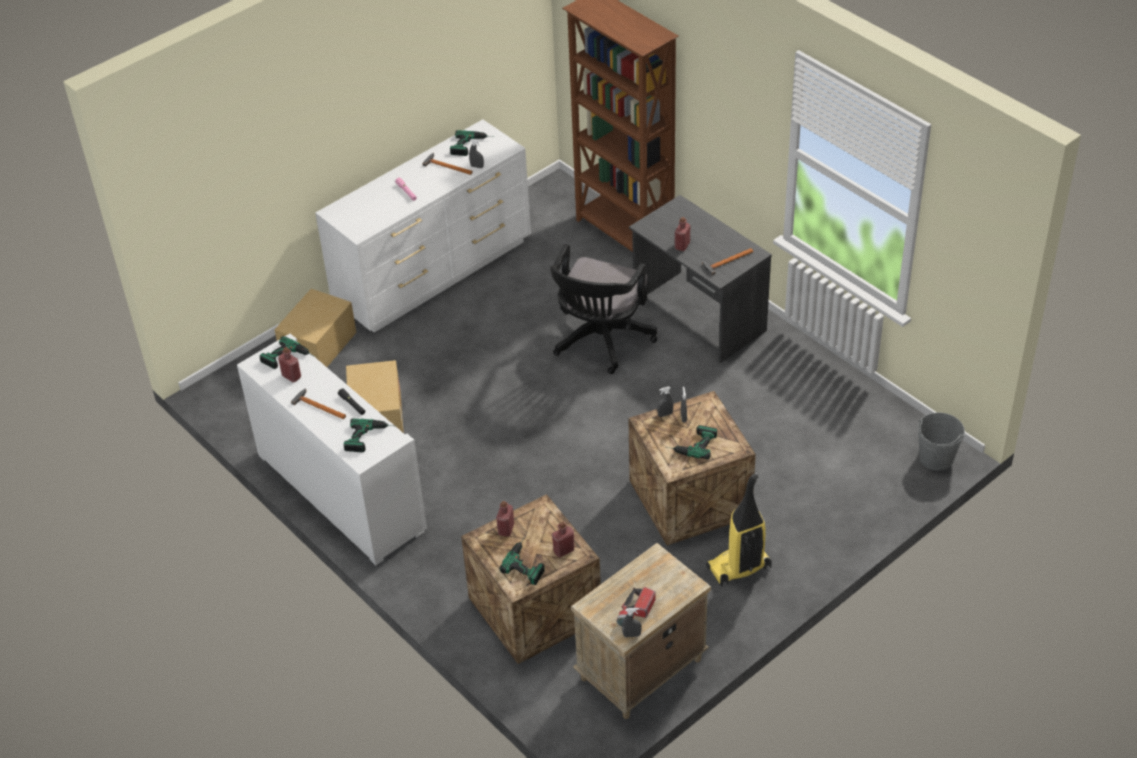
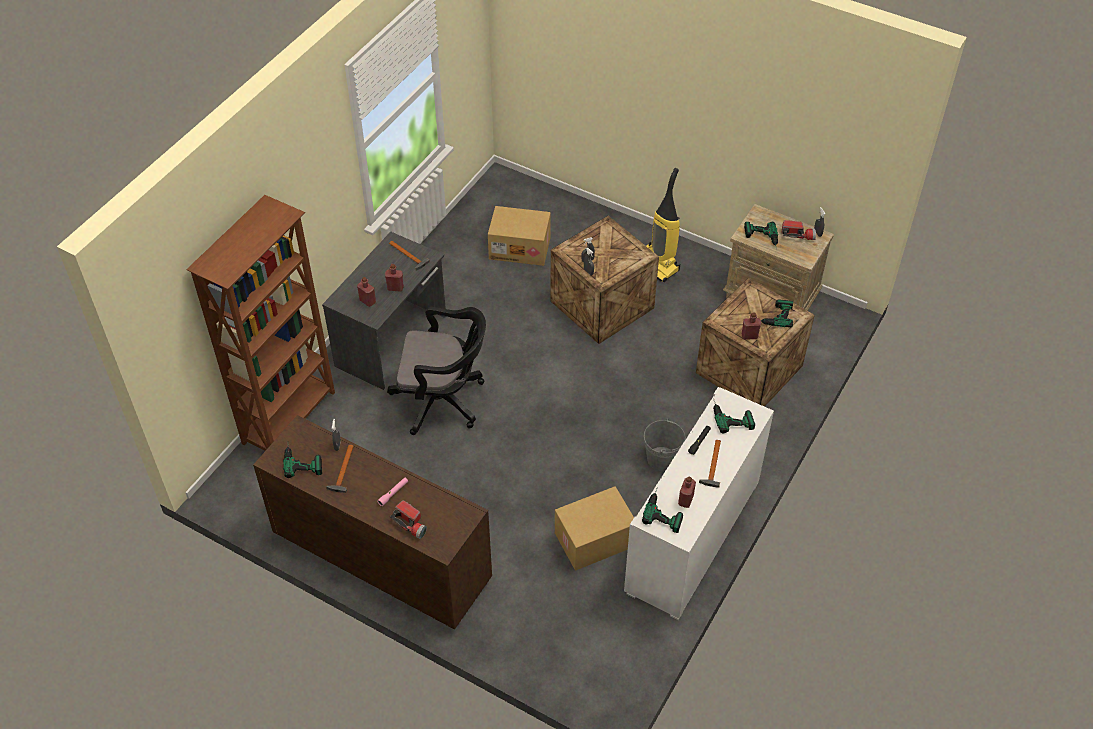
camera: 110 degrees left, 5 degrees up
cardboard box [275,289,356,367] -> cardboard box moved to [488,206,551,266]
white dresser [315,119,531,333] -> brown dresser [253,415,492,629]
red bottle [552,522,574,557] -> red bottle moved to [357,277,376,307]
power drill [667,425,717,459] -> power drill moved to [744,222,778,250]
grey bucket [918,413,965,471] -> grey bucket moved to [644,419,686,471]
none -> flashlight [389,500,427,539]

